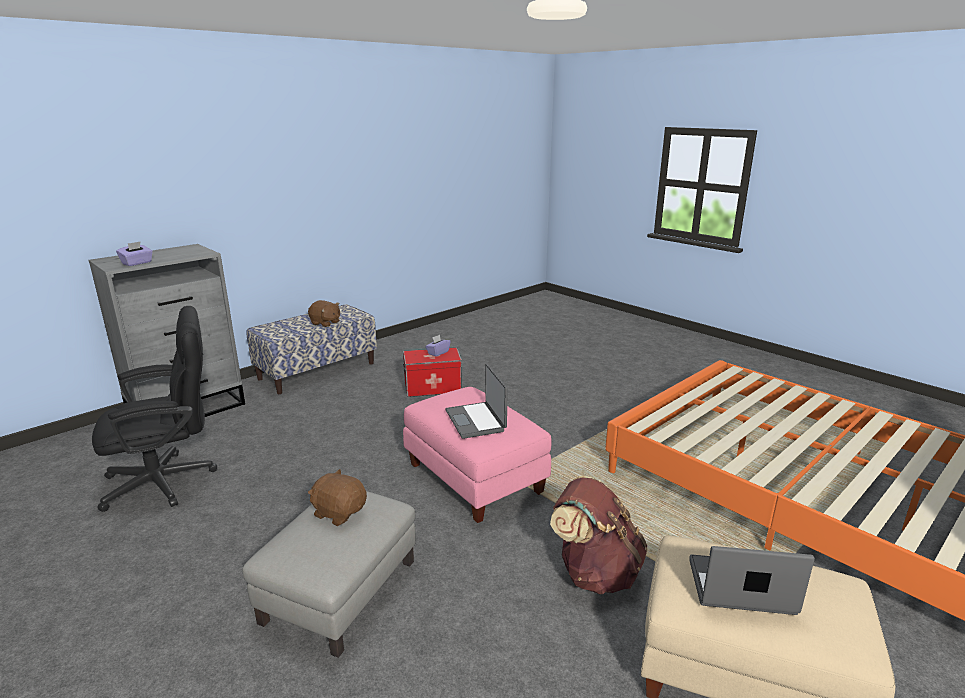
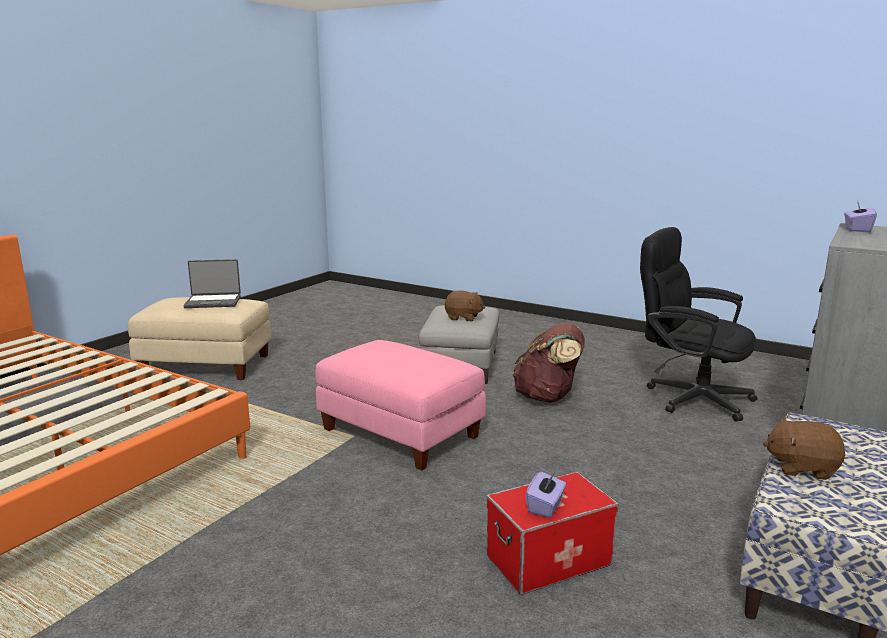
camera: 165 degrees right, 5 degrees down
black office chair [92,306,217,512] -> black office chair turned 75 degrees clockwise [640,227,758,422]
laptop [445,364,508,439] -> none
brown backpack [550,476,647,594] -> brown backpack moved to [512,323,585,403]

